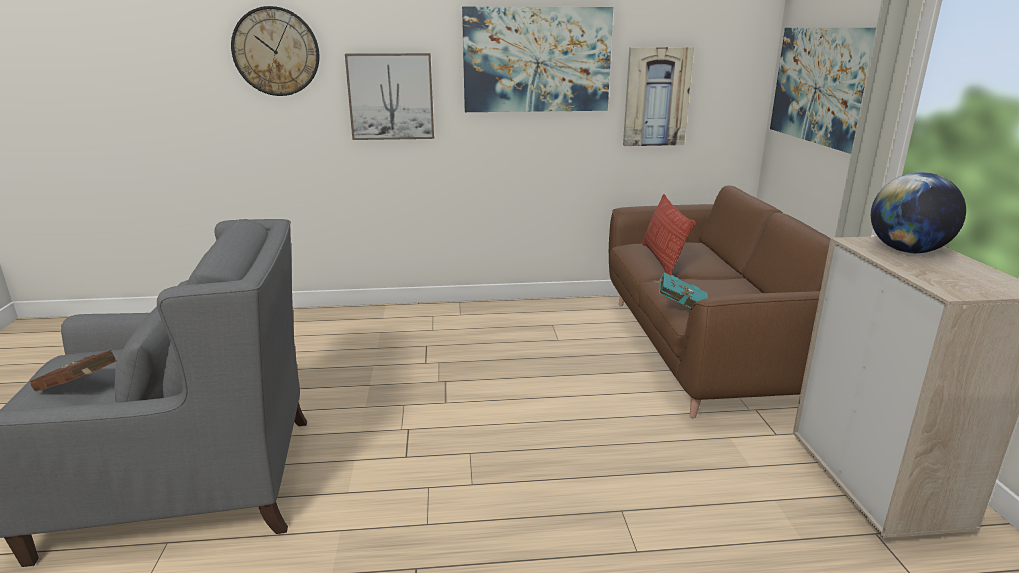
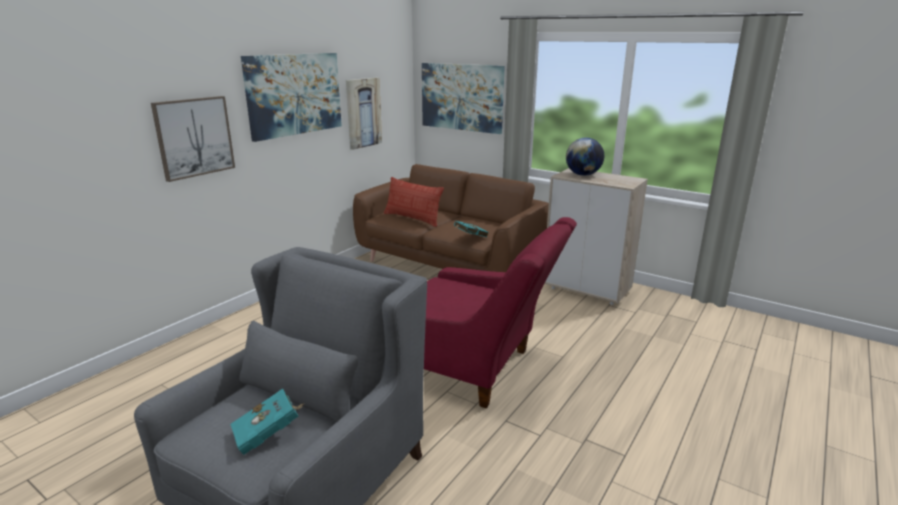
camera: 50 degrees left, 0 degrees up
brown book [30,350,117,392] -> turquoise book [230,389,305,455]
wall clock [231,6,319,96] -> none
none -> red armchair [424,217,577,408]

